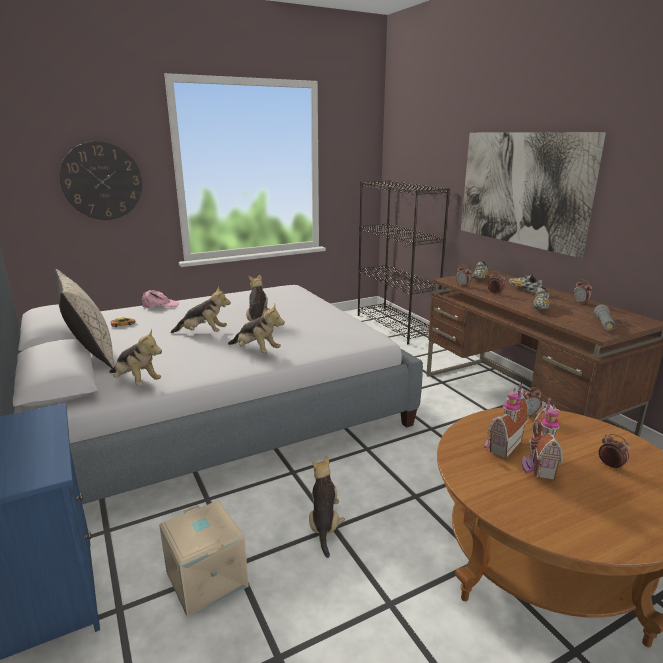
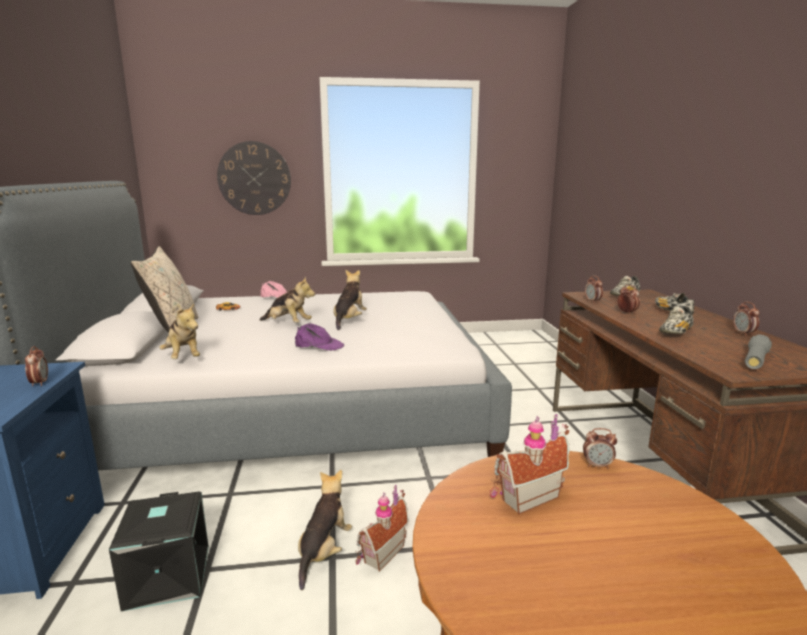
camera: 20 degrees right, 5 degrees down
beige storage box [159,500,249,617] -> black storage box [109,492,209,612]
plush toy [228,304,285,353] -> purple cap [295,323,344,351]
black bookcase [358,180,450,344] -> none
picture [461,132,606,258] -> none
toy house [522,397,563,480] -> toy house moved to [356,485,408,572]
alarm clock [599,434,630,469] -> alarm clock moved to [25,346,48,386]

